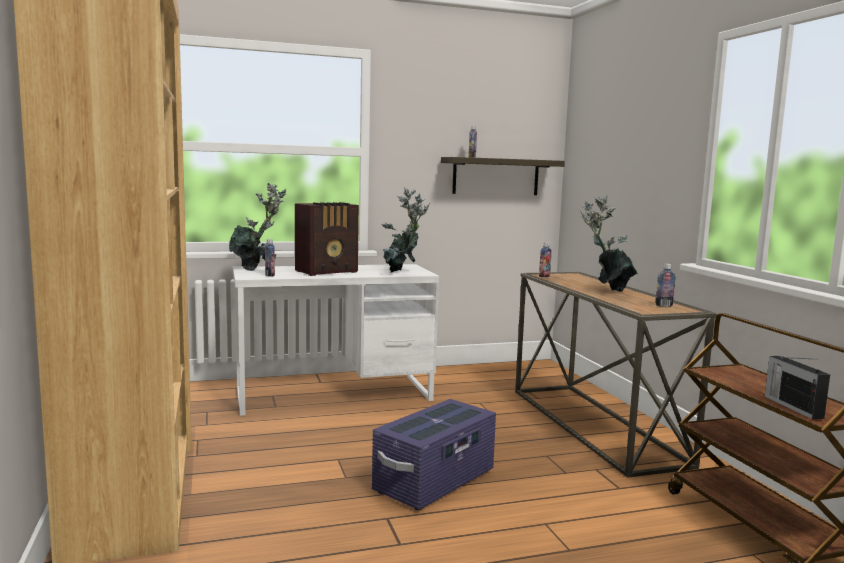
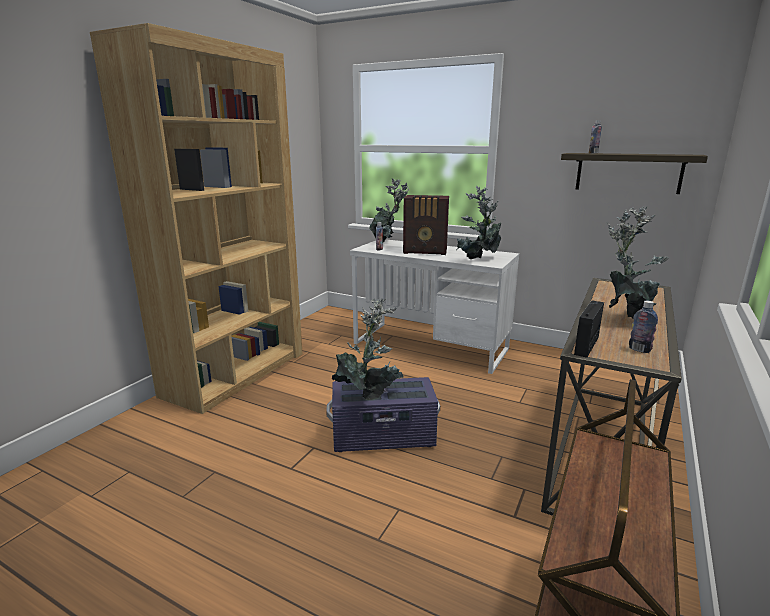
camera: 45 degrees right, 10 degrees up
bottle [539,242,552,277] -> none
radio [765,356,830,419] -> radio moved to [574,301,604,358]
none -> potted plant [332,298,404,400]

